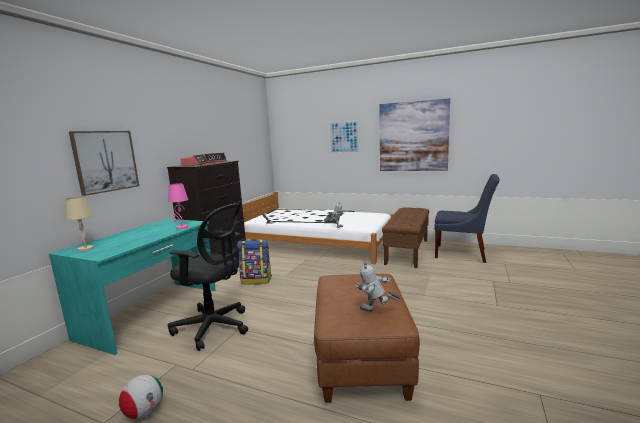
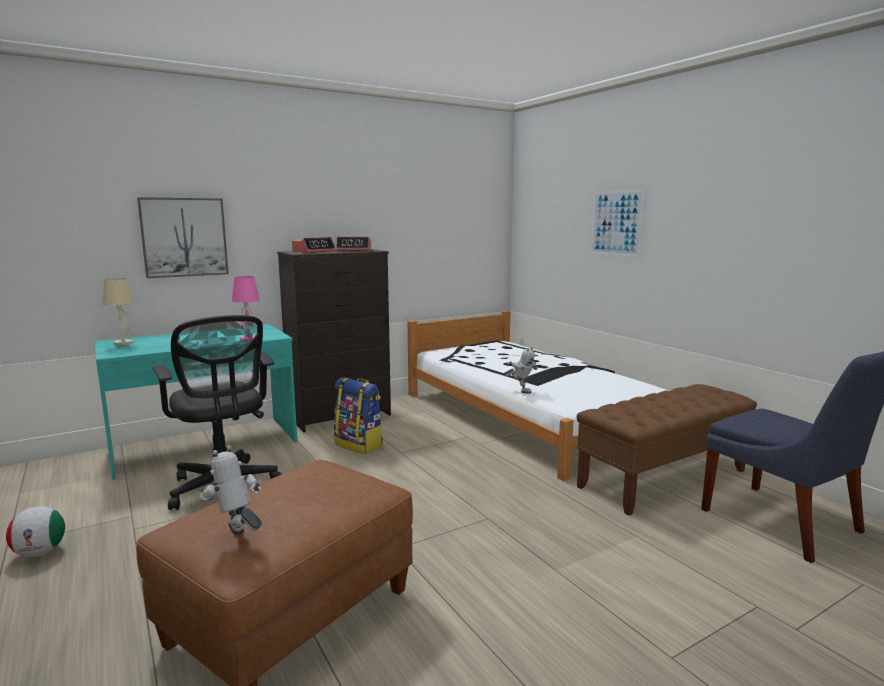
camera: 35 degrees right, 0 degrees up
picture [379,98,450,171] -> none

